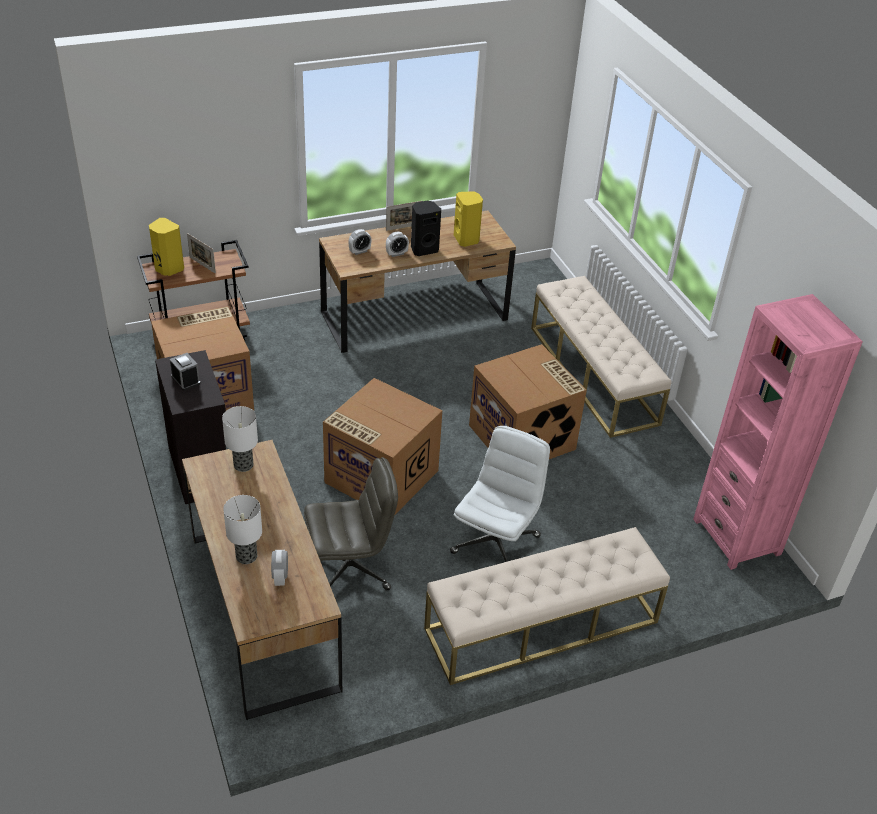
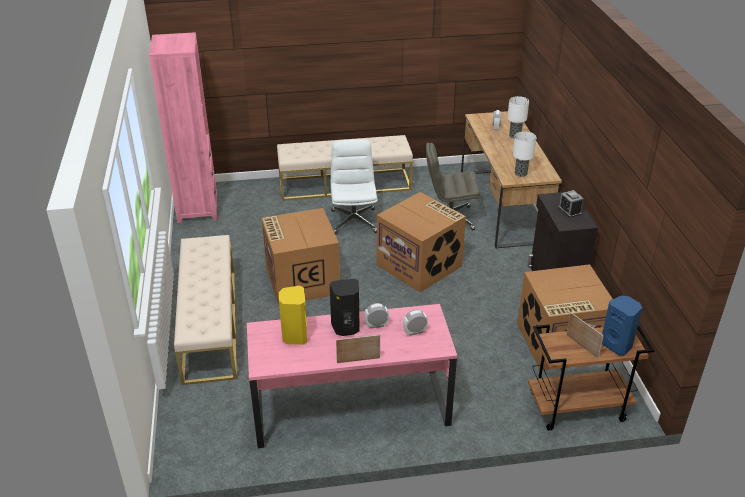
camera: 165 degrees left, 5 degrees down
yellow speaker [149,218,184,276] -> blue speaker [602,295,642,356]
brown desk [319,211,516,353] -> pink desk [247,304,457,448]
white office chair [450,426,550,562] -> white office chair turned 135 degrees clockwise [331,139,378,234]

